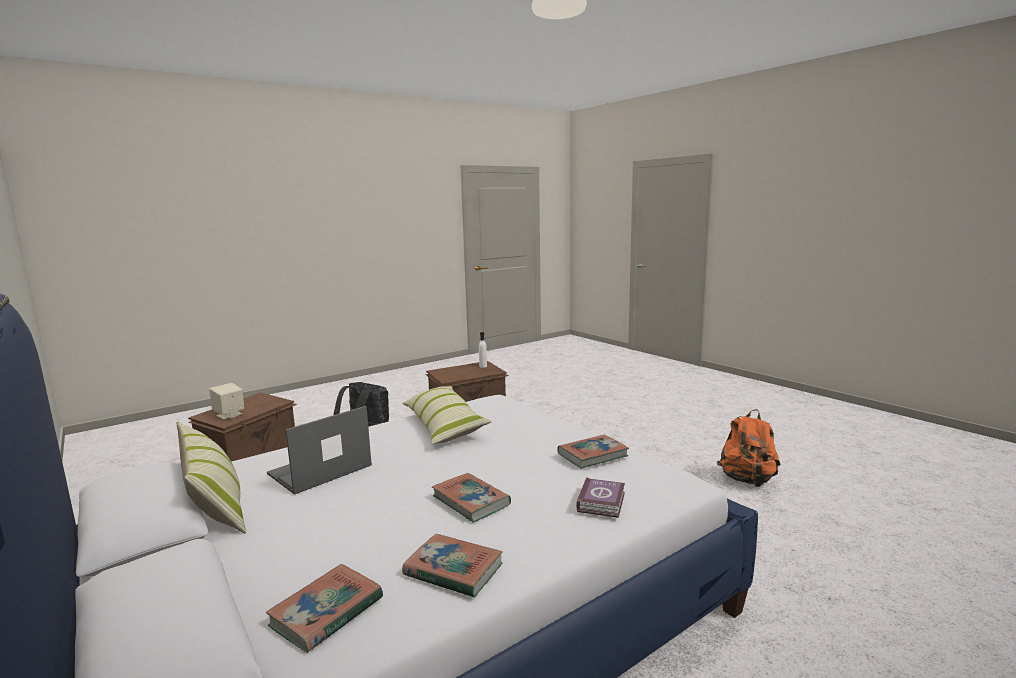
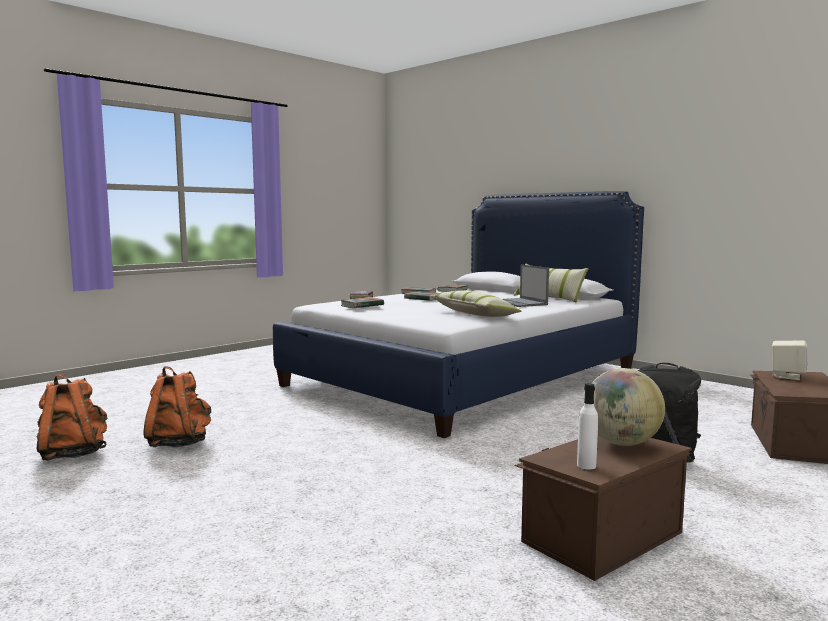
camera: 170 degrees right, 5 degrees down
laptop [267,406,372,495] -> laptop turned 120 degrees clockwise [502,265,549,307]
none -> orange backpack [37,374,107,461]
none -> globe [591,368,665,446]

